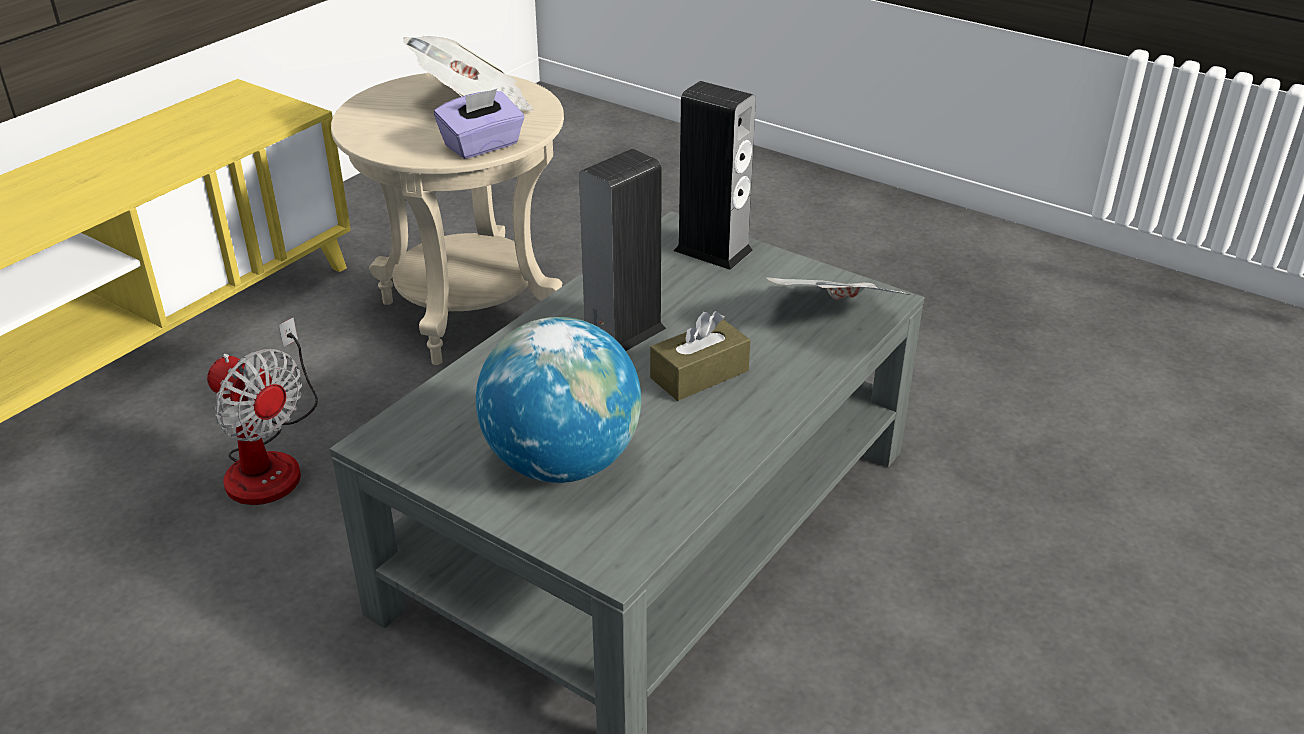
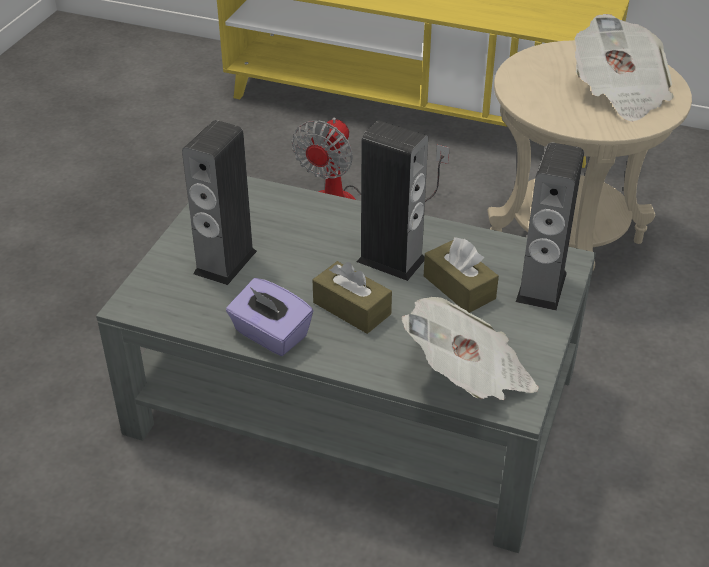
camera: 75 degrees right, 5 degrees up
purple tissue box [434,89,524,159] -> purple tissue box moved to [226,278,313,356]
globe [476,317,641,483] -> speaker [182,120,257,285]
none -> brown tissue box [424,237,499,313]

